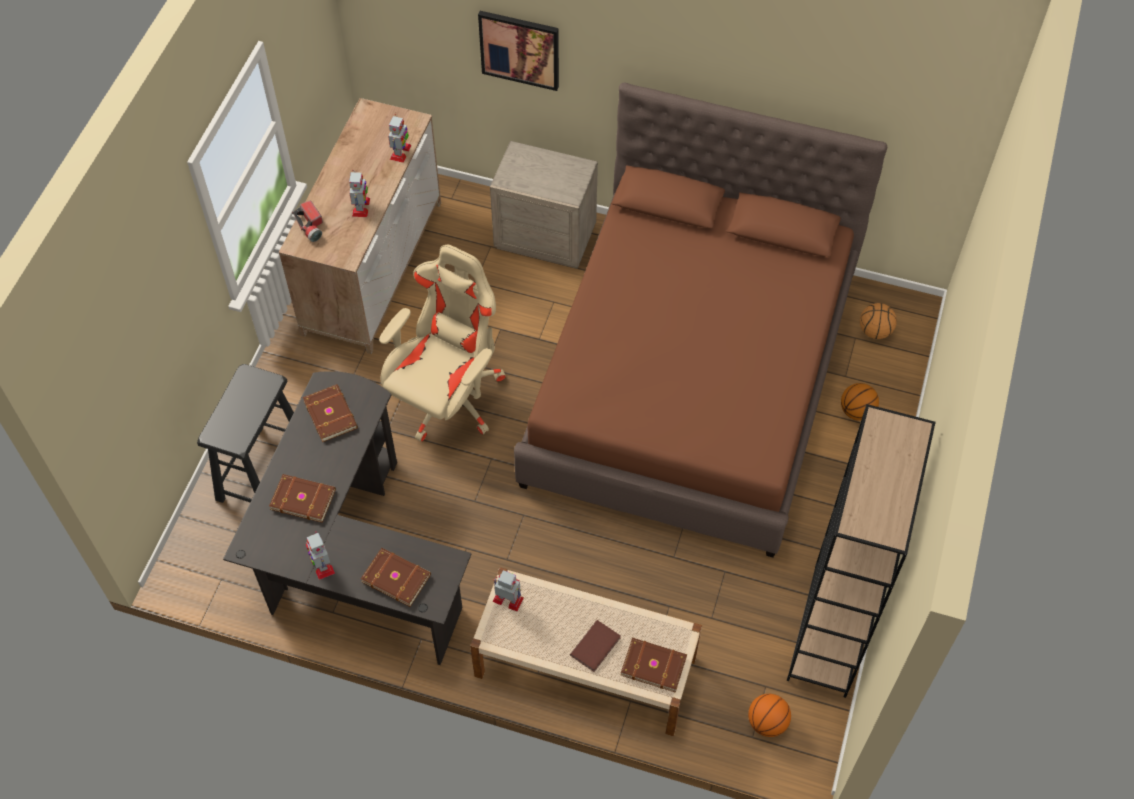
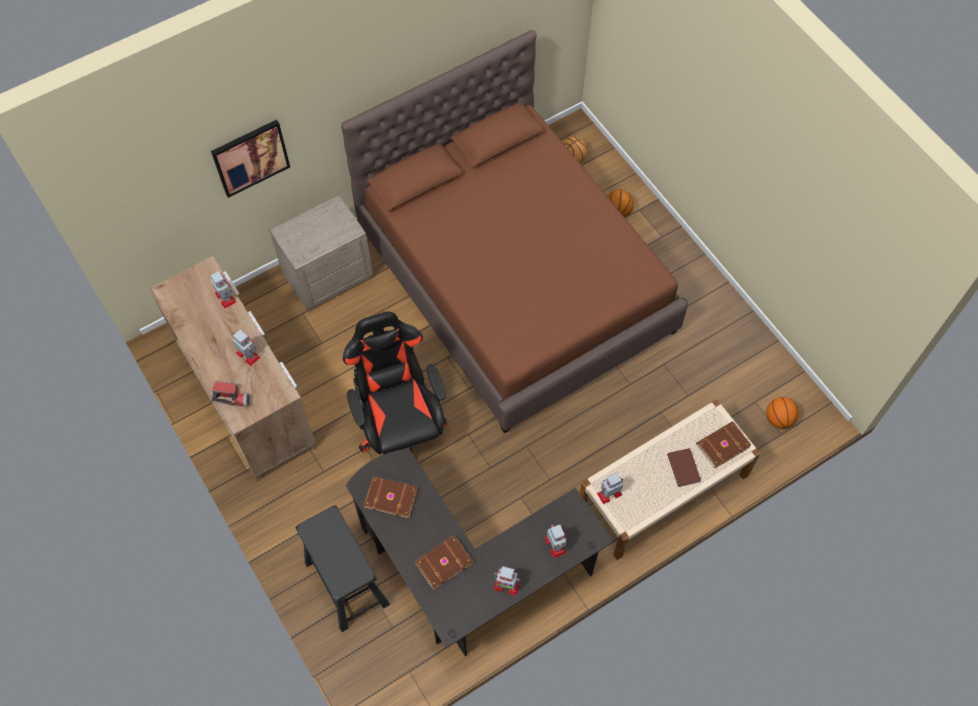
camera: 50 degrees left, 5 degrees up
brown book [361,548,431,607] -> toy robot [544,525,567,558]
beige office chair [379,245,506,442] -> black office chair [343,312,447,454]
beige bookcase [787,404,936,698] -> none

